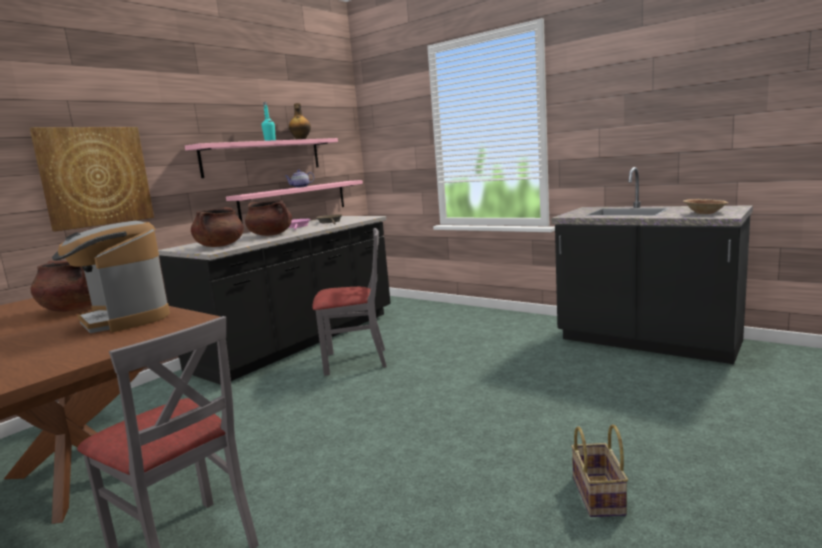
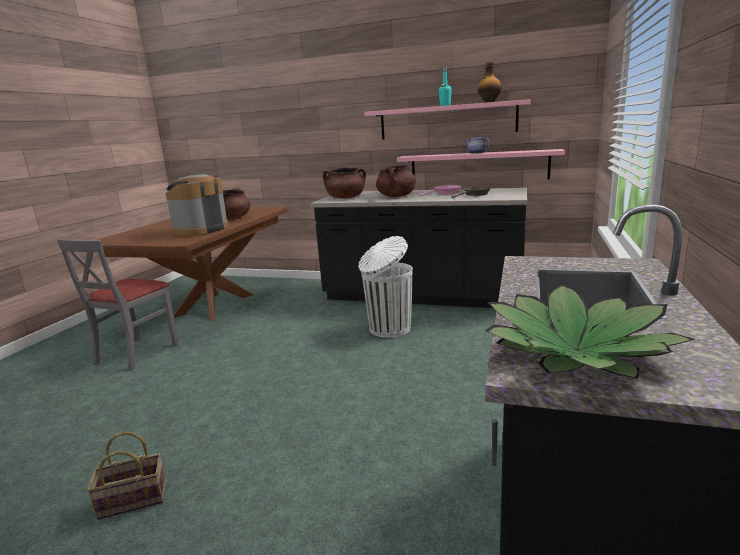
camera: 70 degrees right, 5 degrees up
picture [30,127,154,231] -> none
grey chair [313,228,387,376] -> white trash can [358,236,413,338]
brown bowl [683,199,728,214] -> potted plant [484,284,695,379]

